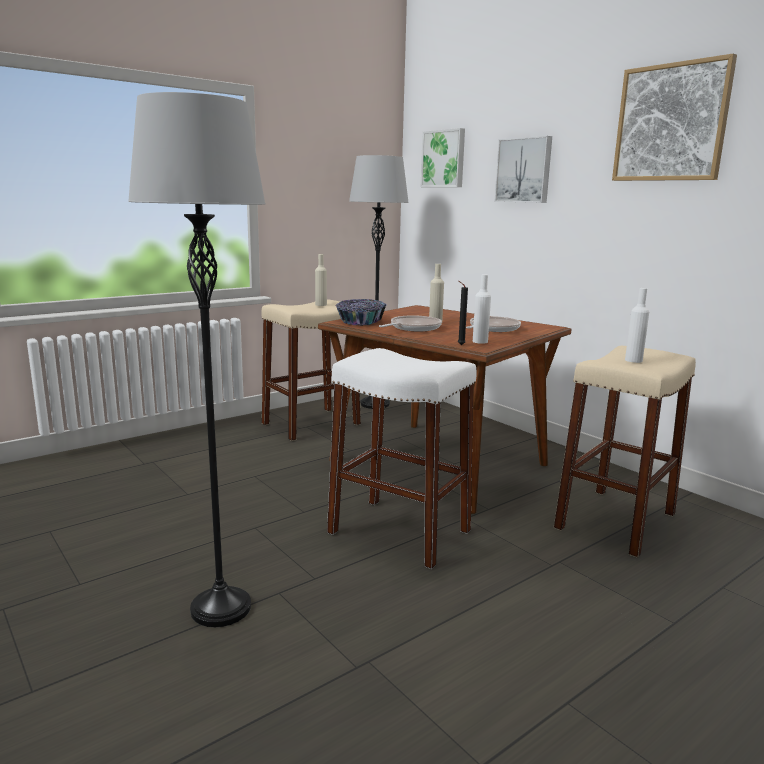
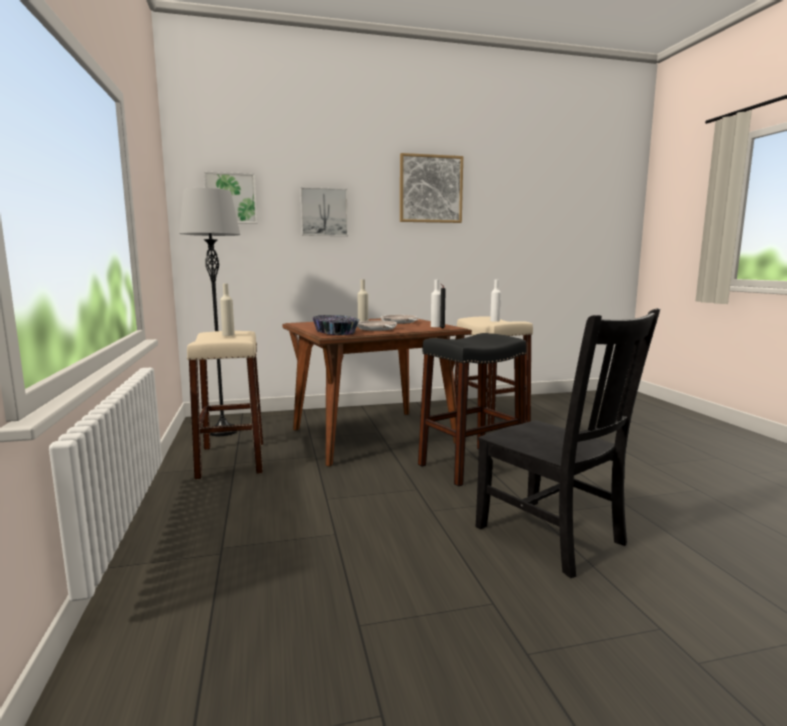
camera: 65 degrees left, 5 degrees down
grey floor lamp [128,92,266,627] -> black chair [475,308,660,578]
white stool [327,348,477,569] -> black stool [418,333,527,487]

